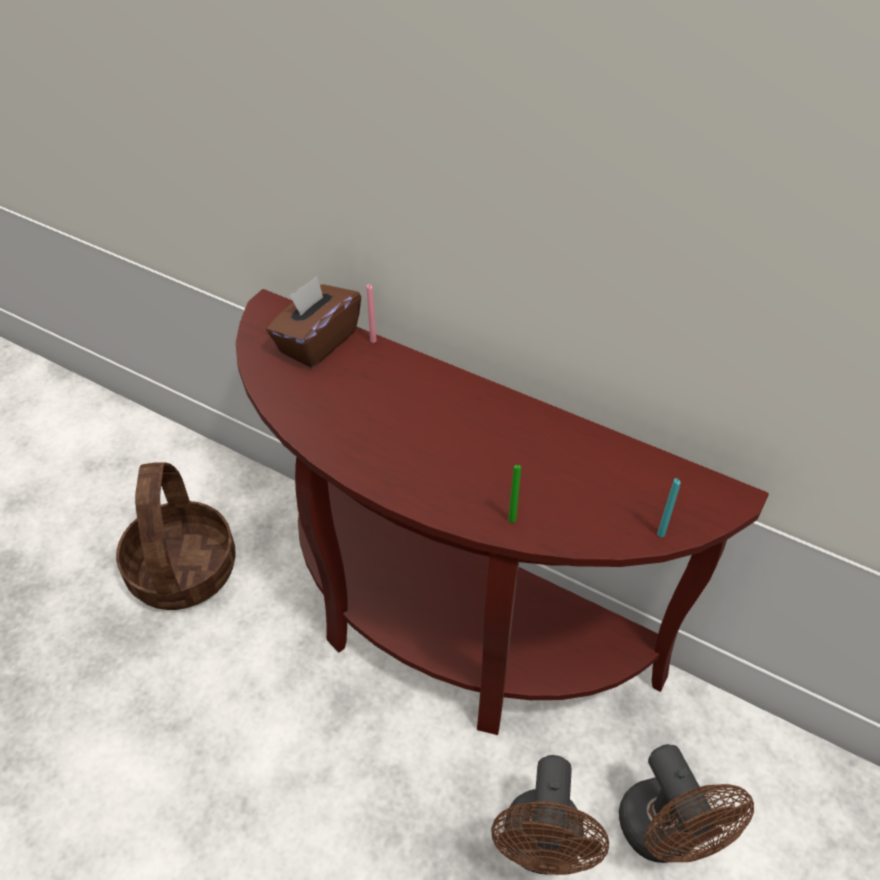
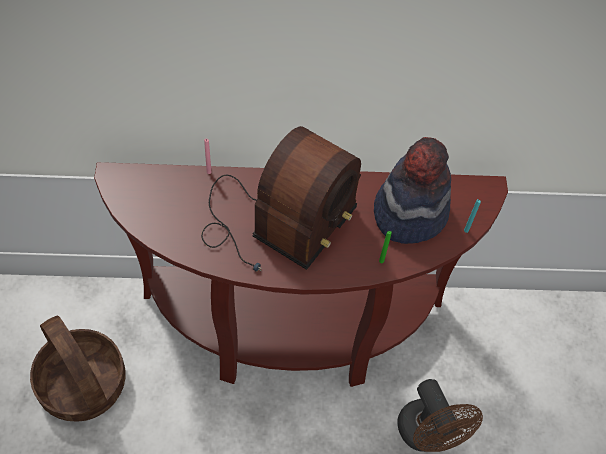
camera: 35 degrees left, 10 degrees up
brown tissue box [266,276,361,368] -> none
brown fan [619,744,754,863] -> none
none -> radio [201,126,361,272]
none -> hat [374,137,451,244]

